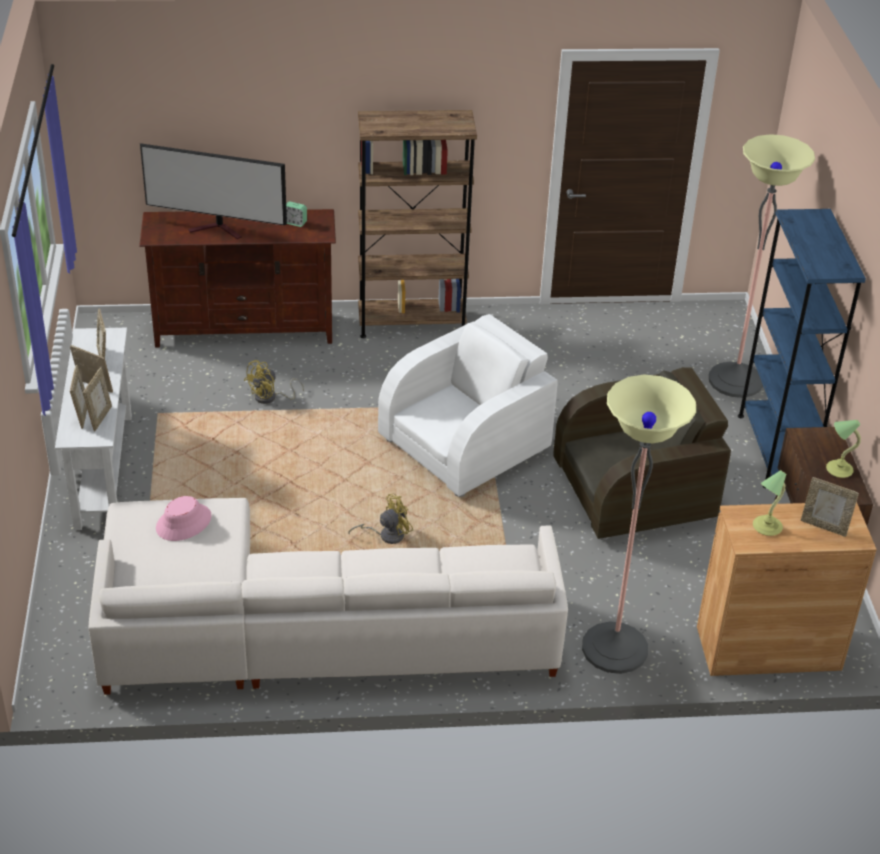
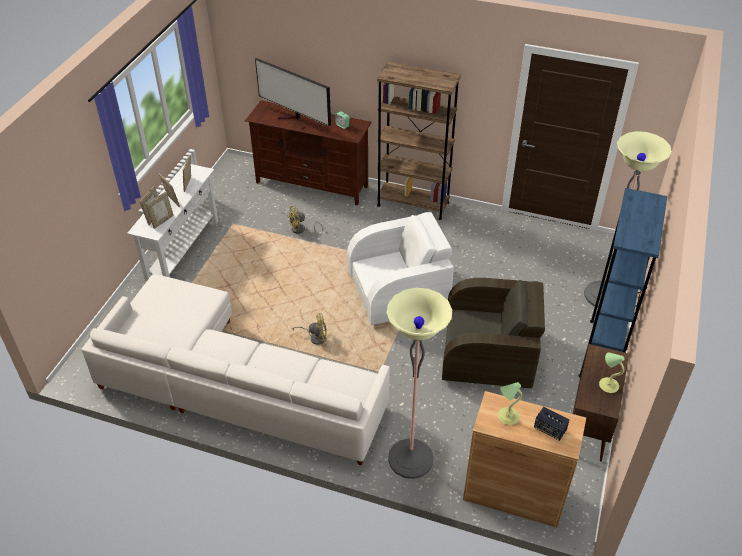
camera: 25 degrees right, 5 degrees up
pink hat [156,496,211,541] -> none
picture frame [801,477,859,537] -> speaker [534,407,569,441]

